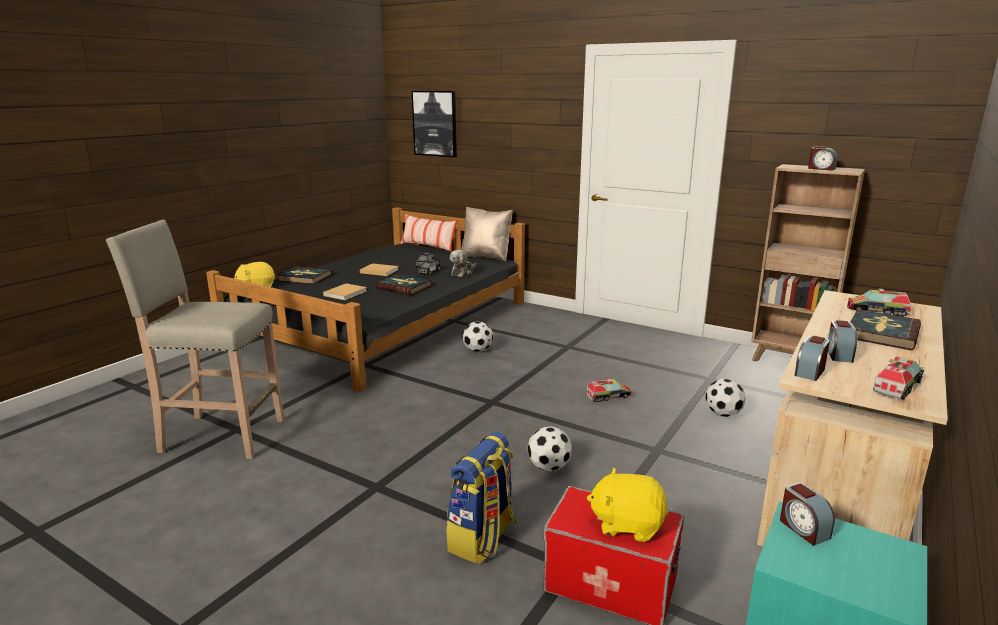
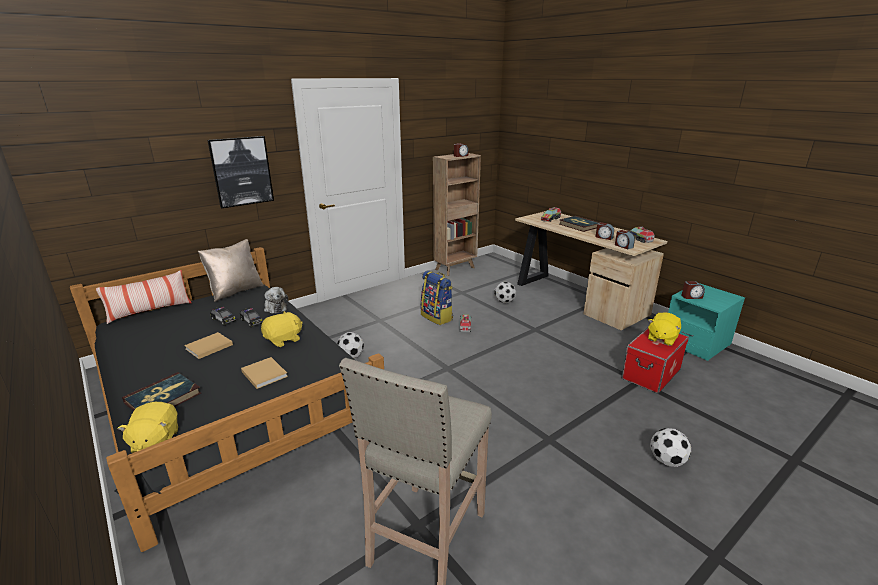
camera: 70 degrees left, 5 degrees up
book [375,274,432,295] -> yellow plush toy [261,311,303,347]
picture [412,91,457,157] -> picture moved to [207,136,274,208]
backpack [446,431,516,564] -> backpack moved to [420,270,453,325]
football [528,426,572,471] -> football moved to [650,428,691,467]

